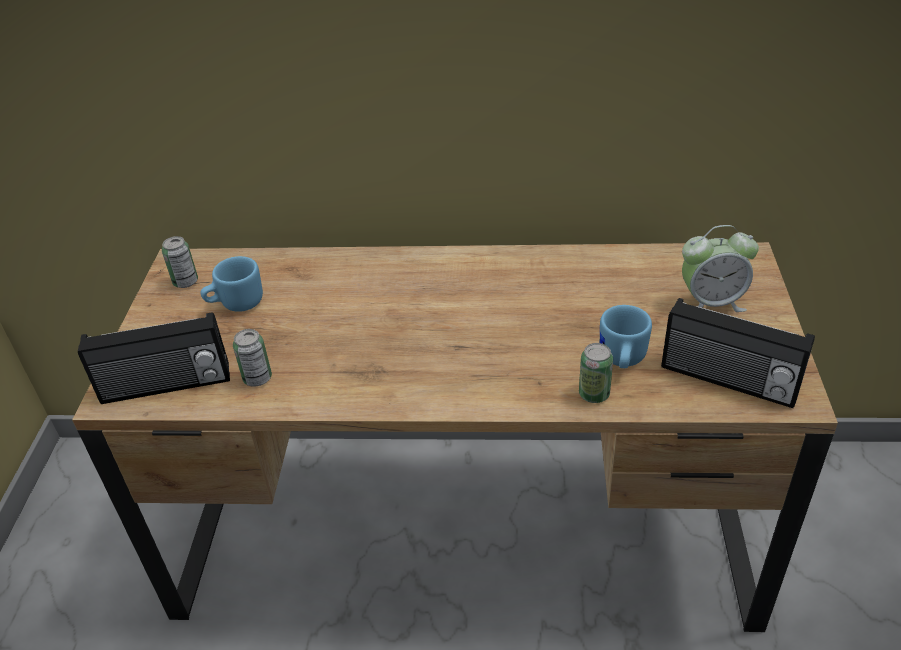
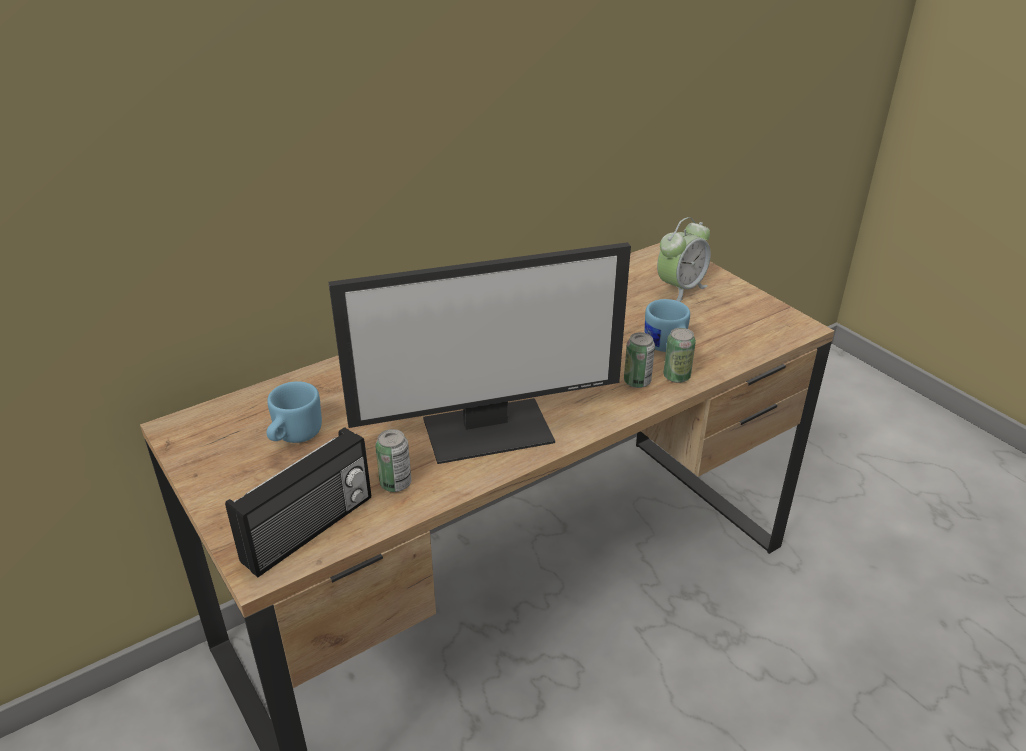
camera: 40 degrees left, 5 degrees down
can [162,236,198,288] -> can moved to [624,332,655,388]
radio [661,298,815,408] -> none
none -> monitor [328,242,631,464]

